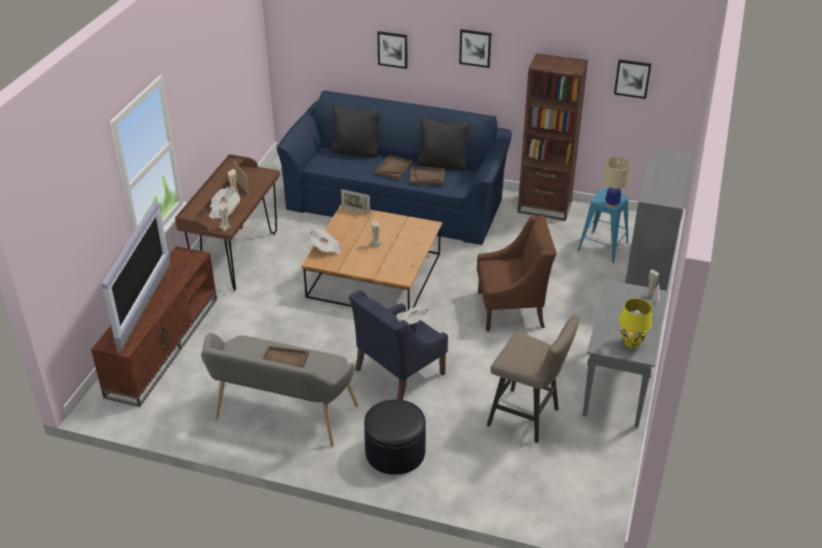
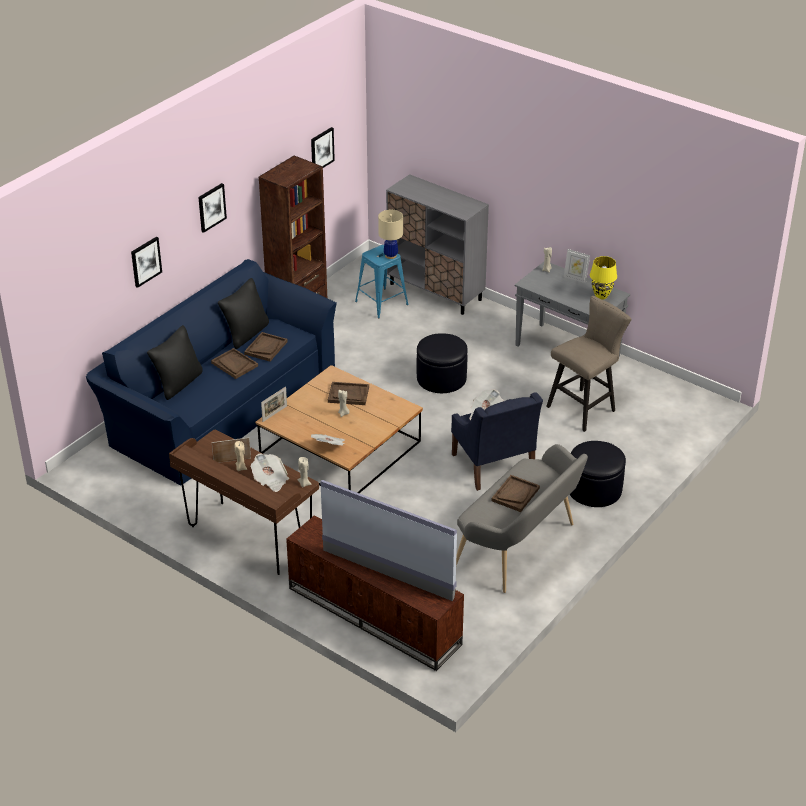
camera: 70 degrees left, 0 degrees up
brown armchair [477,216,557,331] -> black ottoman [416,333,468,393]
none -> brown tray [328,382,369,405]

